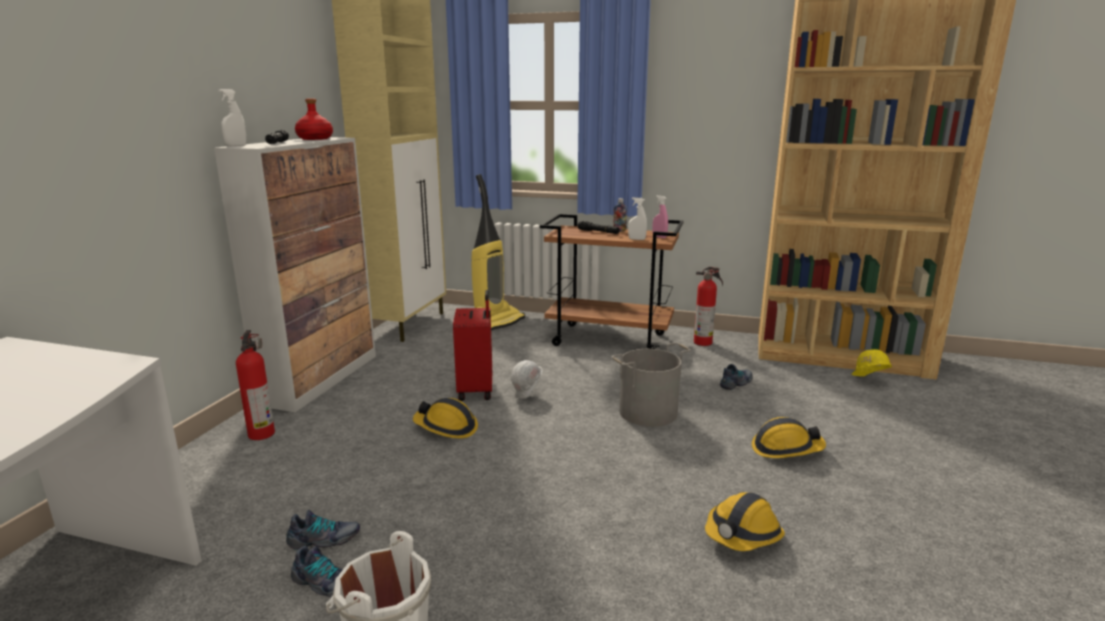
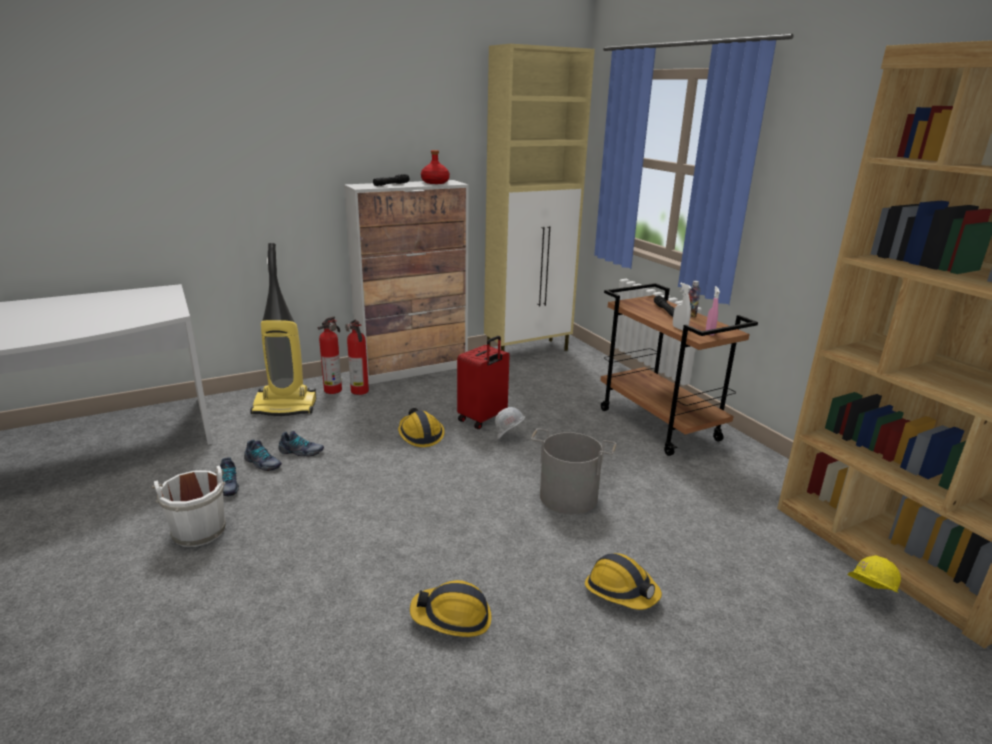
camera: 45 degrees right, 5 degrees up
white spray bottle [218,89,247,146] -> none
vacuum cleaner [472,174,525,330] -> vacuum cleaner moved to [250,243,316,416]
fire extinguisher [694,267,723,346] -> fire extinguisher moved to [345,319,369,395]
shoe [720,364,752,390] -> shoe moved to [278,431,324,457]

